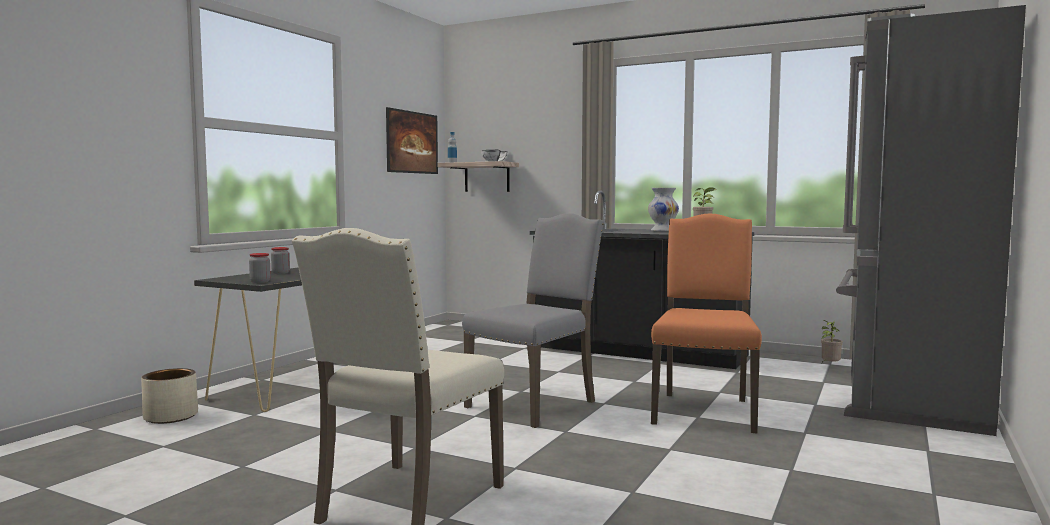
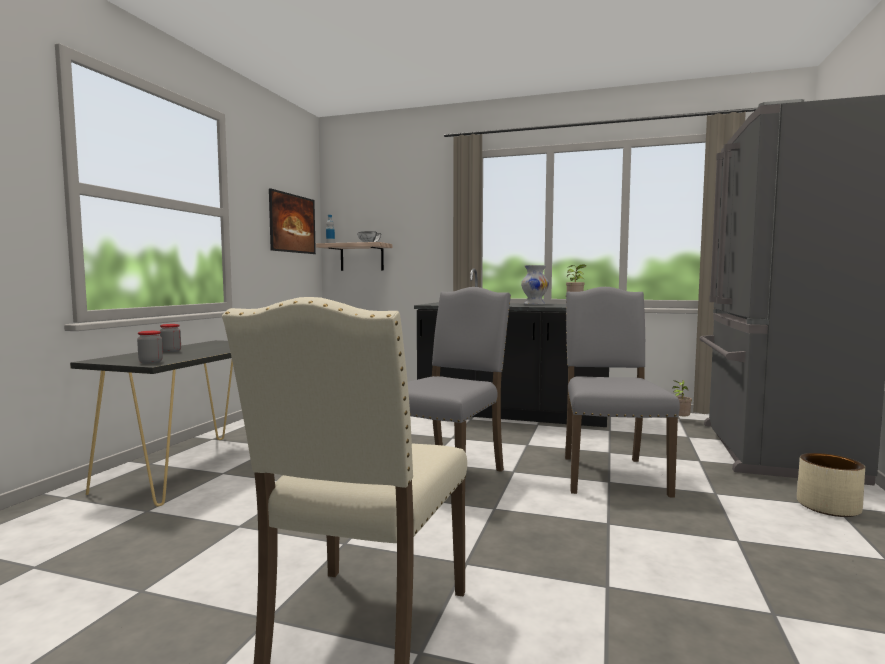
camera: 10 degrees left, 0 degrees up
beige planter [141,368,198,424] -> beige planter moved to [797,453,865,517]
orange chair [651,214,762,433] -> grey chair [565,287,680,498]

